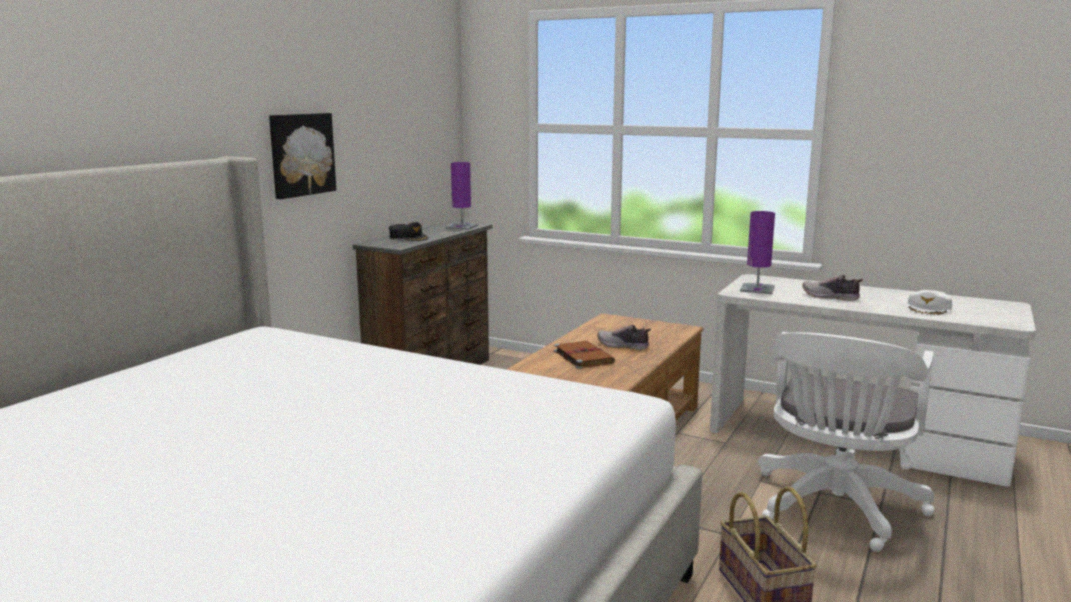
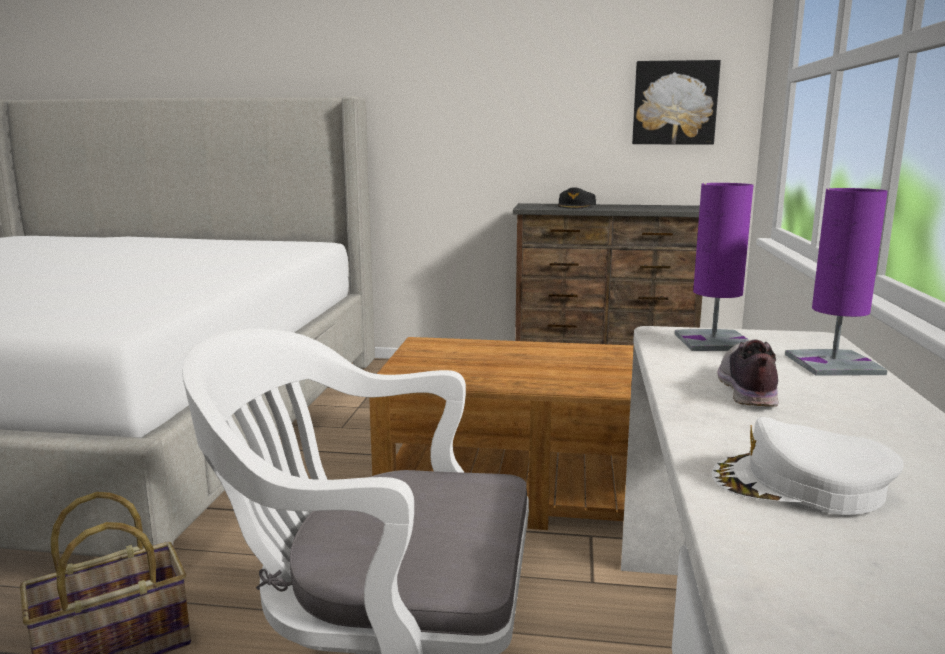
camera: 70 degrees right, 0 degrees up
picture [269,113,336,199] -> picture moved to [632,60,721,144]
purple table lamp [445,162,479,230] -> purple table lamp moved to [785,188,888,376]
brown book [554,341,615,369] -> none
shoe [597,325,651,350] -> none

